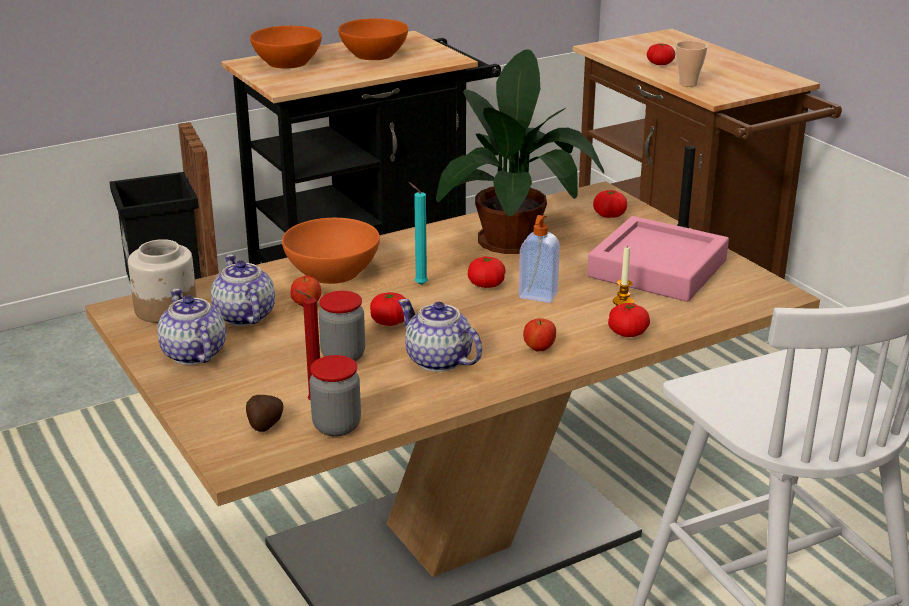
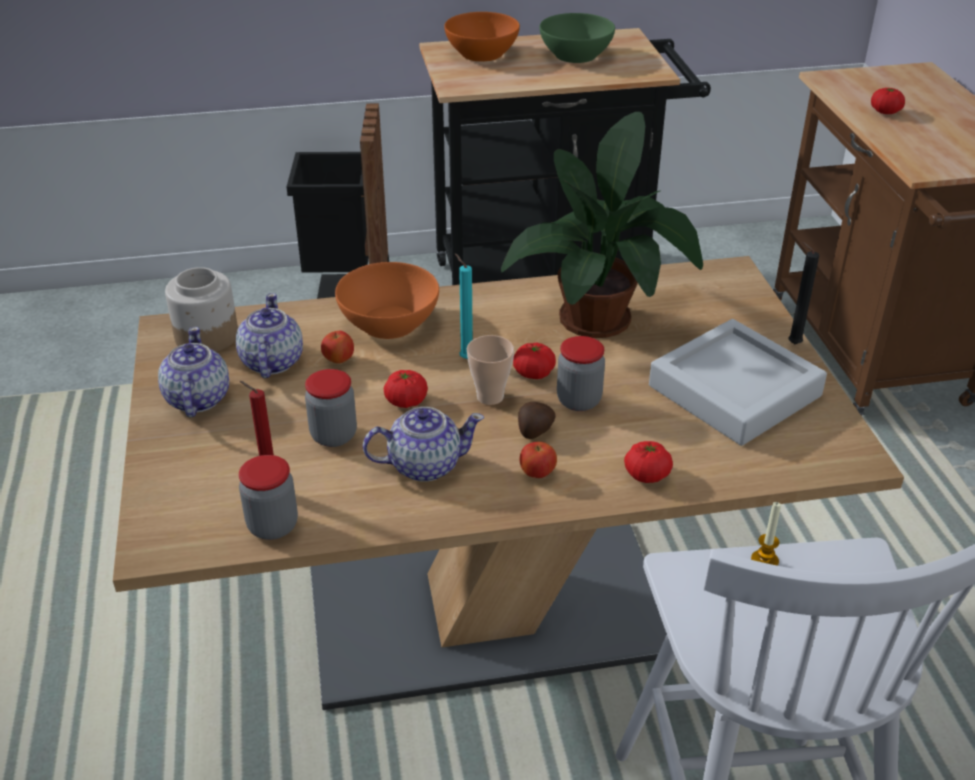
camera: 20 degrees right, 10 degrees up
potato [246,395,283,432] -> potato moved to [518,402,556,439]
orange bowl [338,18,408,60] -> green bowl [540,13,615,63]
teapot [398,299,482,372] -> teapot turned 105 degrees clockwise [363,407,484,482]
soap dispenser [519,215,560,303] -> jar [557,336,605,411]
pink tray [587,216,729,302] -> grey tray [649,319,827,446]
tomato [593,190,627,218] -> none
candle [613,247,634,305] -> candle moved to [751,502,781,566]
cup [676,41,708,87] -> cup moved to [467,335,514,405]

